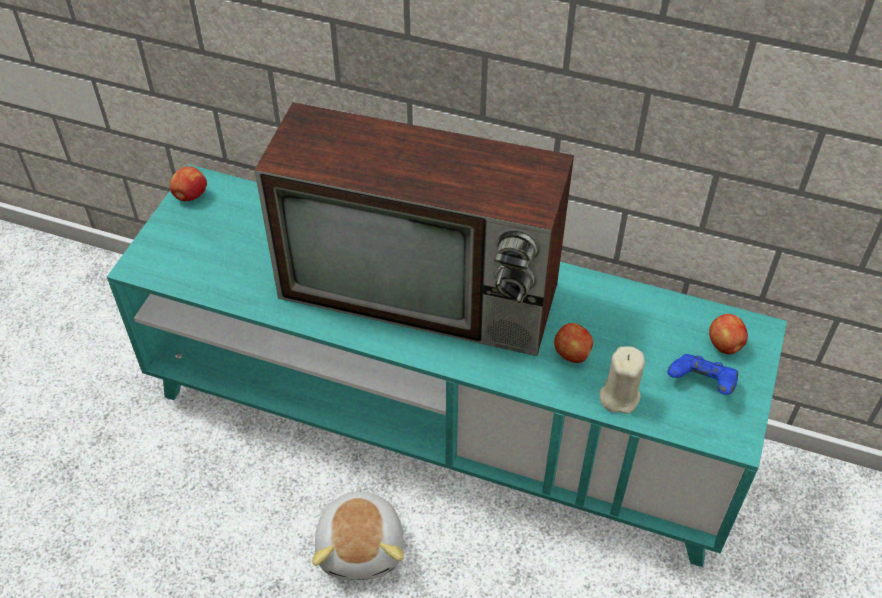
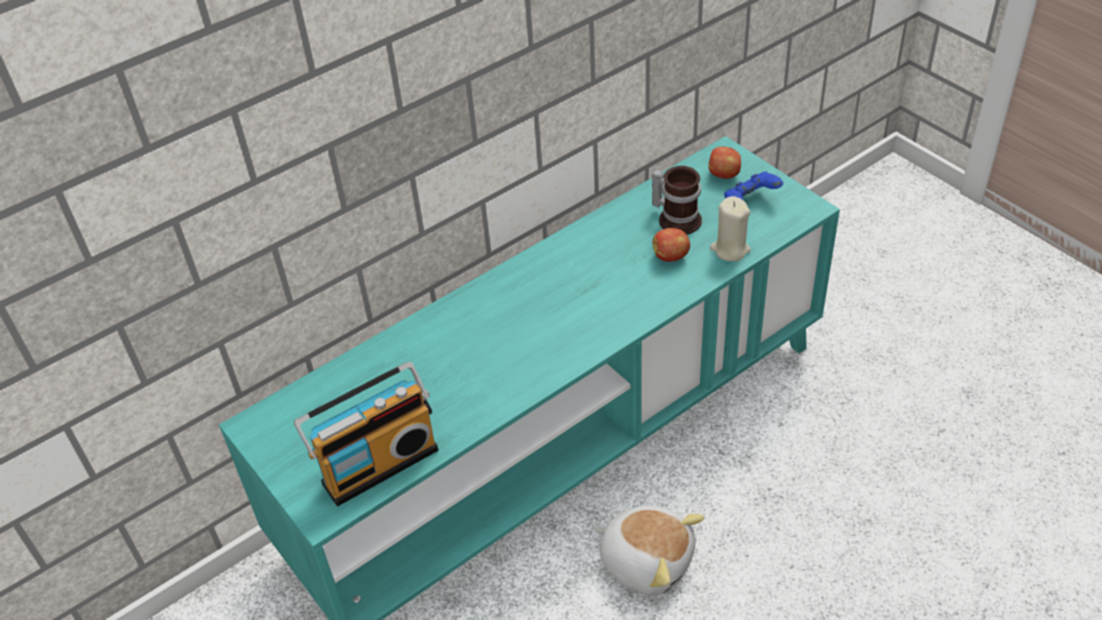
camera: 55 degrees left, 5 degrees down
apple [170,166,207,201] -> none
television [254,102,574,356] -> none
none -> radio [294,362,438,506]
none -> mug [652,166,702,234]

